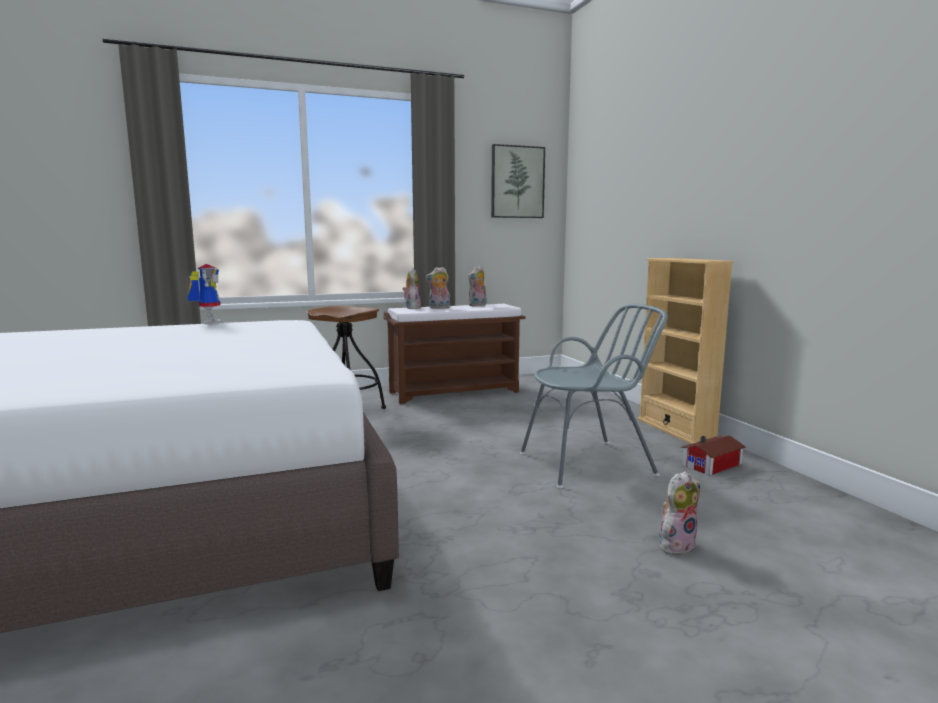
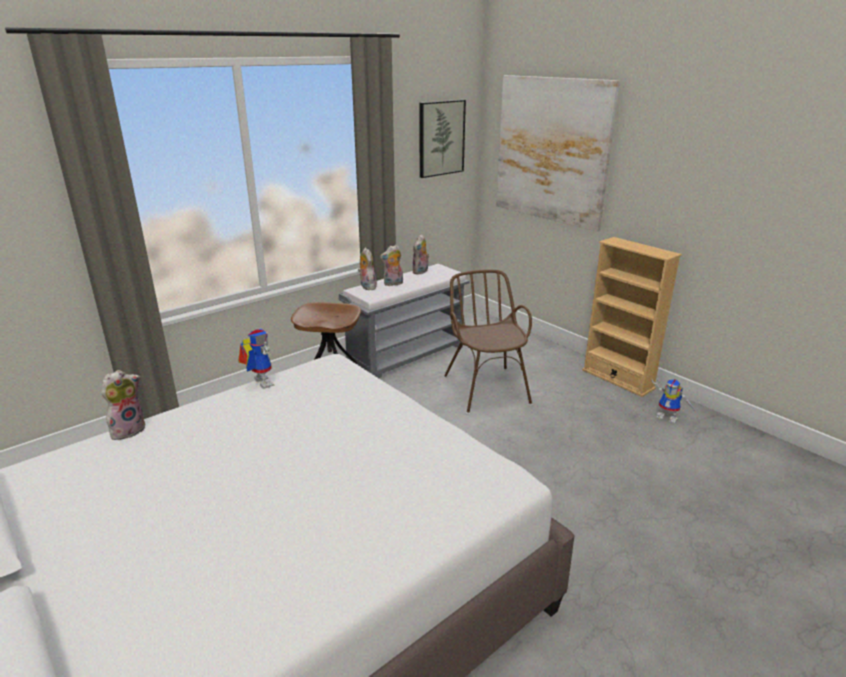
camera: 20 degrees left, 15 degrees up
brown bench [383,304,526,404] -> grey bench [339,264,469,378]
grey chair [520,304,668,488] -> none
plush toy [659,471,700,555] -> plush toy moved to [101,370,145,440]
toy house [681,436,746,476] -> toy robot [652,379,694,424]
none -> brown chair [443,270,533,415]
none -> picture [496,75,620,232]

